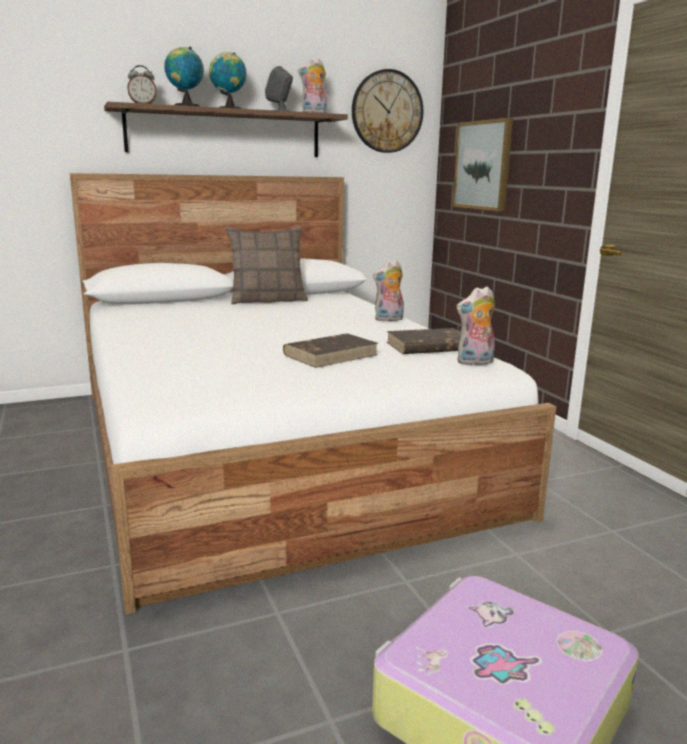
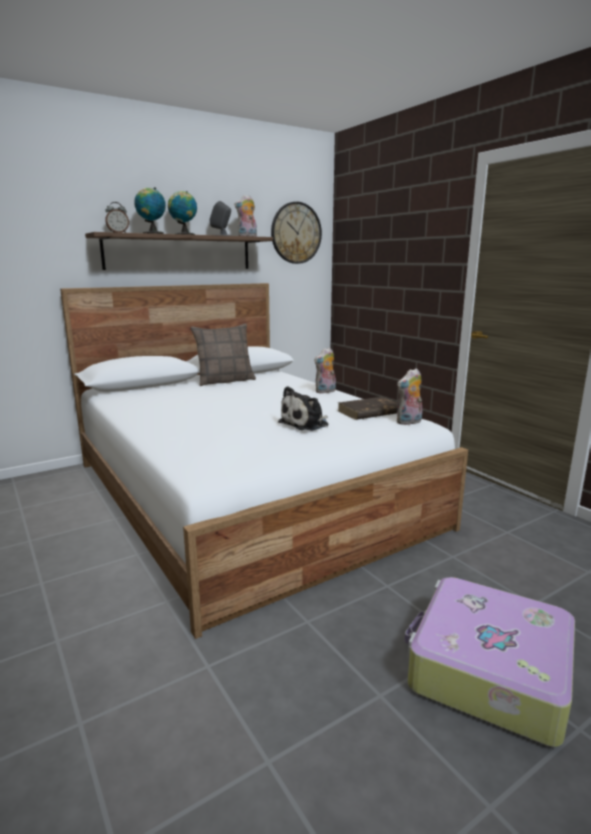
camera: 10 degrees left, 0 degrees up
brown book [283,333,378,368] -> plush toy [278,386,328,431]
picture [453,118,513,211] -> none

